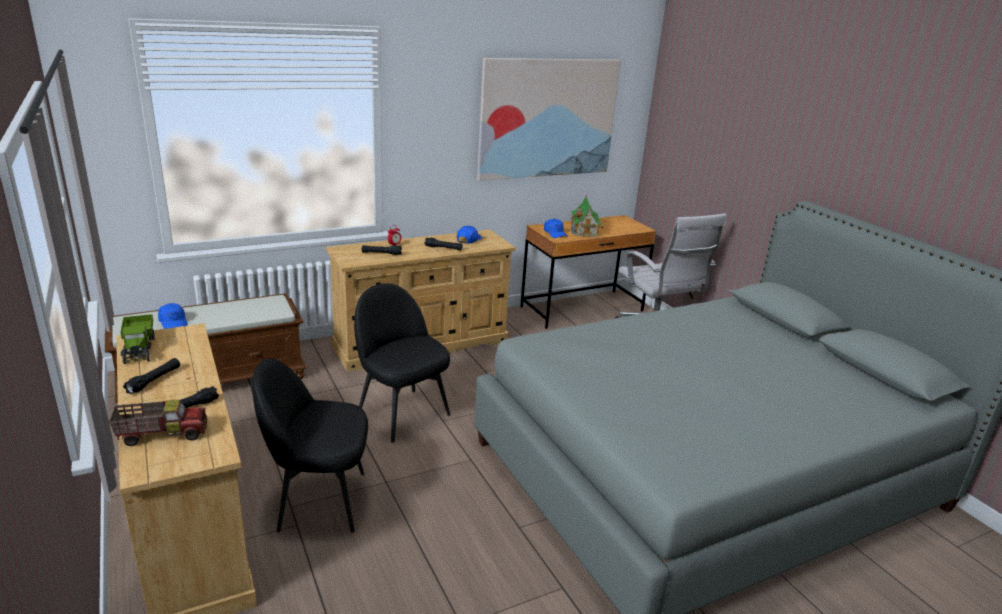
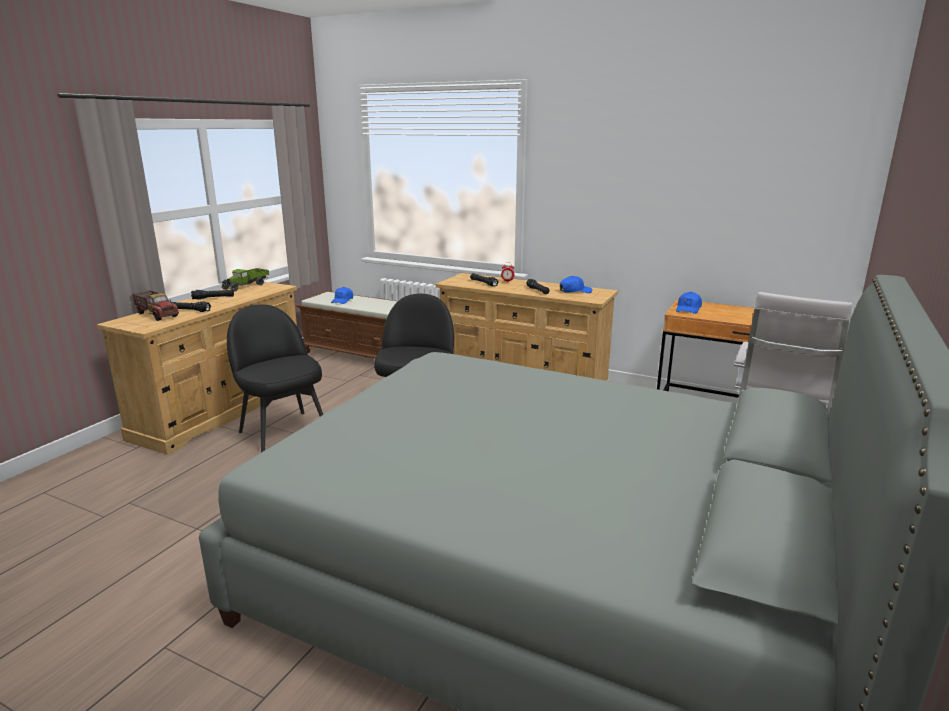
camera: 55 degrees right, 5 degrees down
picture [477,58,621,181] -> none
toy house [570,195,605,237] -> none

